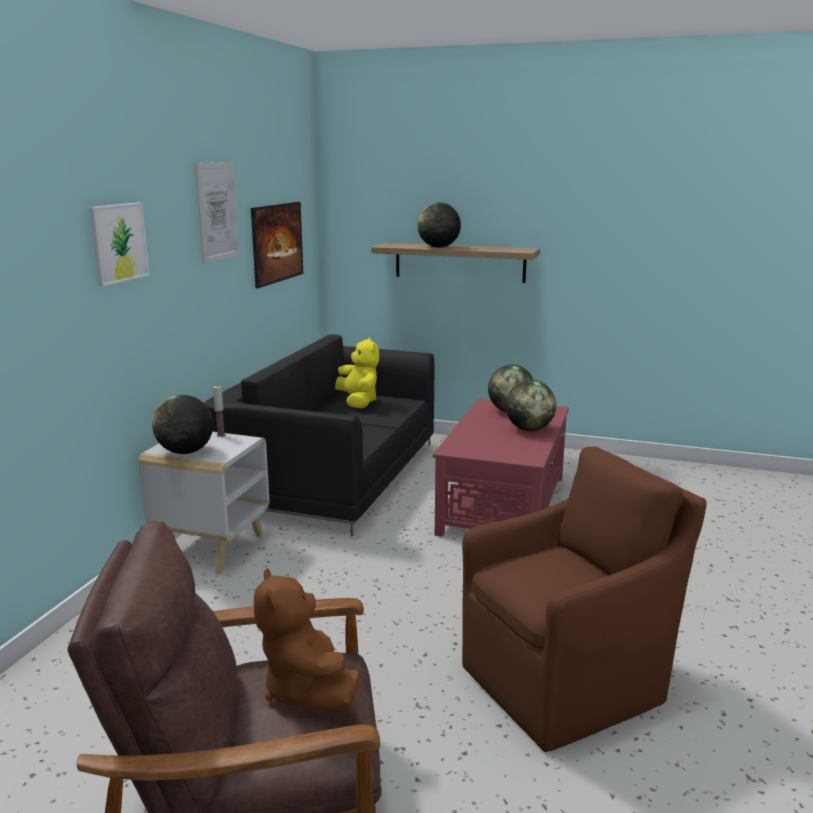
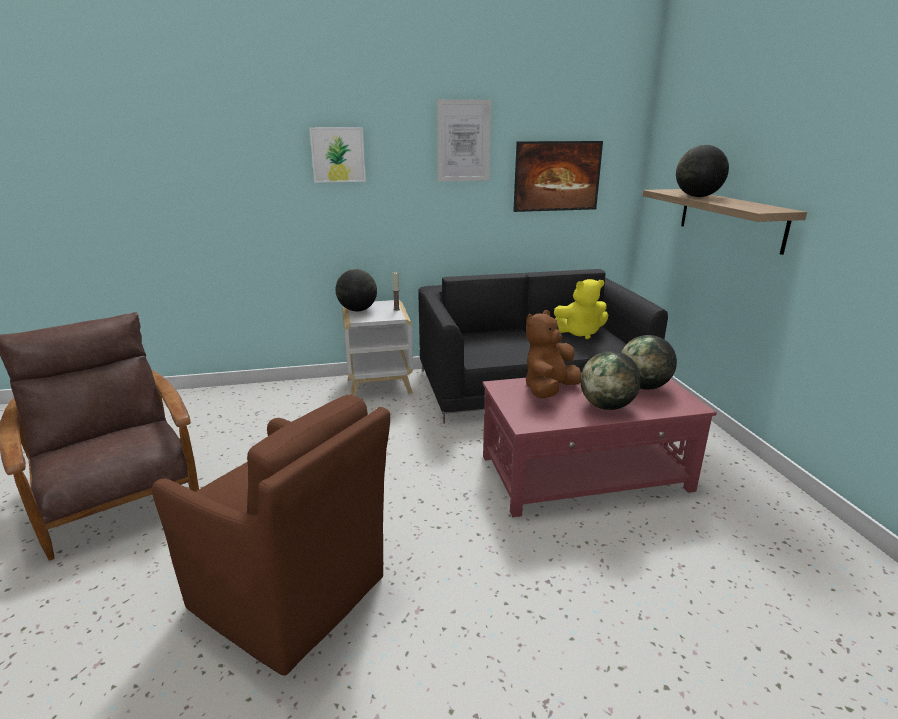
camera: 60 degrees right, 5 degrees up
brown plush toy [254,568,360,713] -> brown plush toy moved to [526,310,581,398]
yellow plush toy [335,337,379,408] -> yellow plush toy turned 45 degrees clockwise [554,279,609,339]

